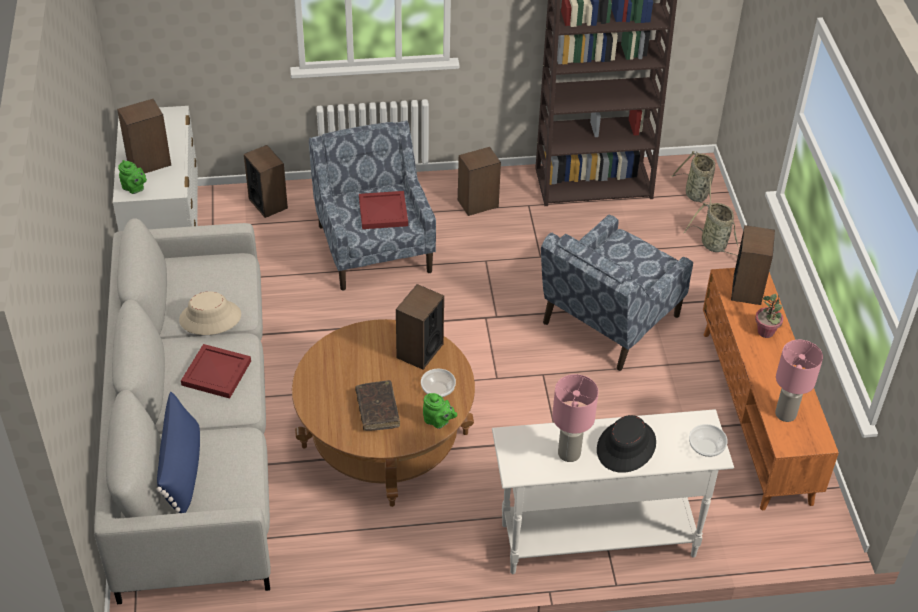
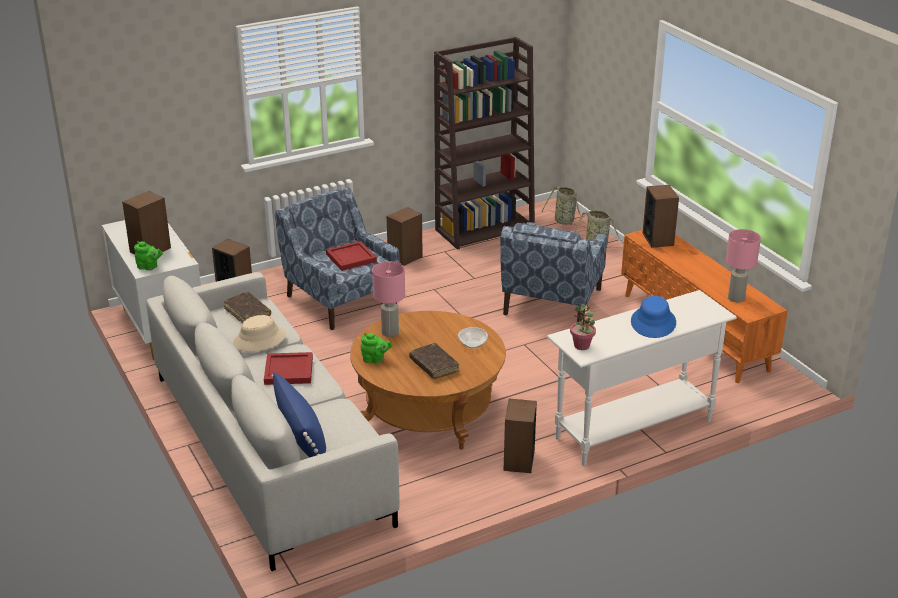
camera: 20 degrees left, 15 degrees down
speaker [396,284,444,370] -> speaker moved to [503,399,537,473]
green teapot [423,393,457,429] -> green teapot moved to [360,333,392,364]
pink table lamp [552,374,599,462] -> pink table lamp moved to [372,261,405,337]
black hat [597,415,656,473] -> blue hat [631,296,676,338]
bowl [689,424,728,457] -> none
potted plant [755,294,783,338] -> potted plant moved to [570,304,596,350]
none -> brown book [224,292,271,323]

